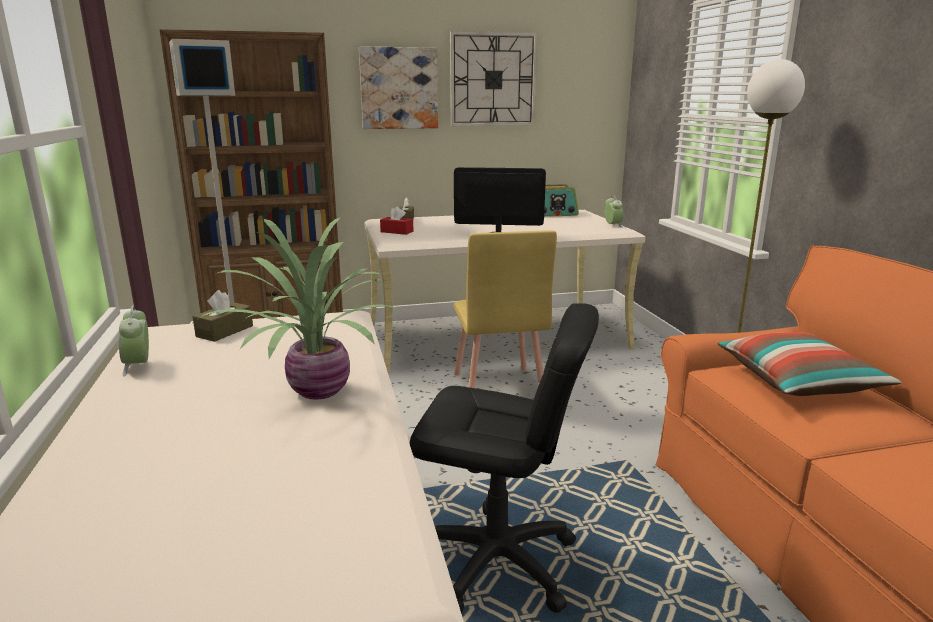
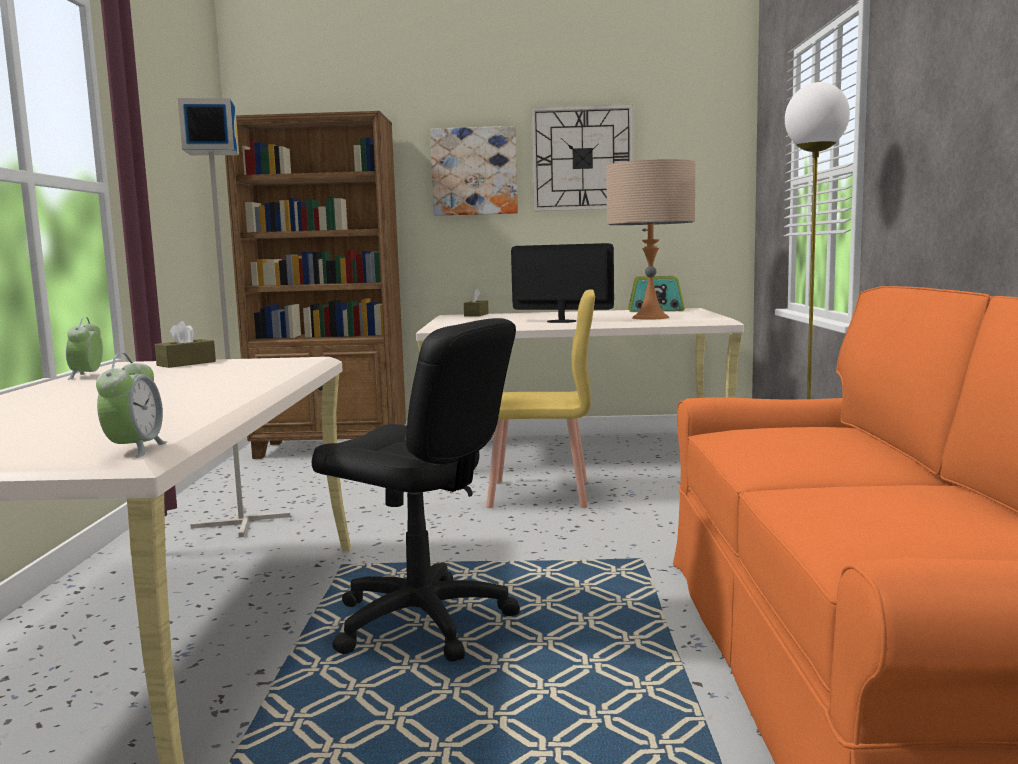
camera: 15 degrees right, 10 degrees down
potted plant [198,218,403,399] -> none
red tissue box [380,207,413,235] -> none
yellow chair [453,230,557,388] -> yellow chair turned 90 degrees counterclockwise [486,289,595,508]
alarm clock [605,195,623,228] -> alarm clock moved to [96,353,167,458]
pillow [718,332,901,396] -> none
none -> beige table lamp [606,159,695,320]

